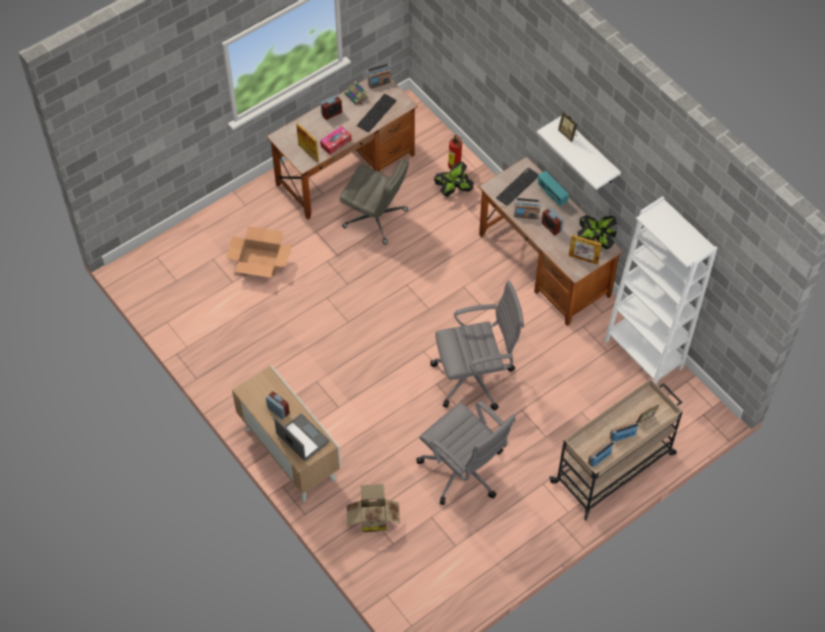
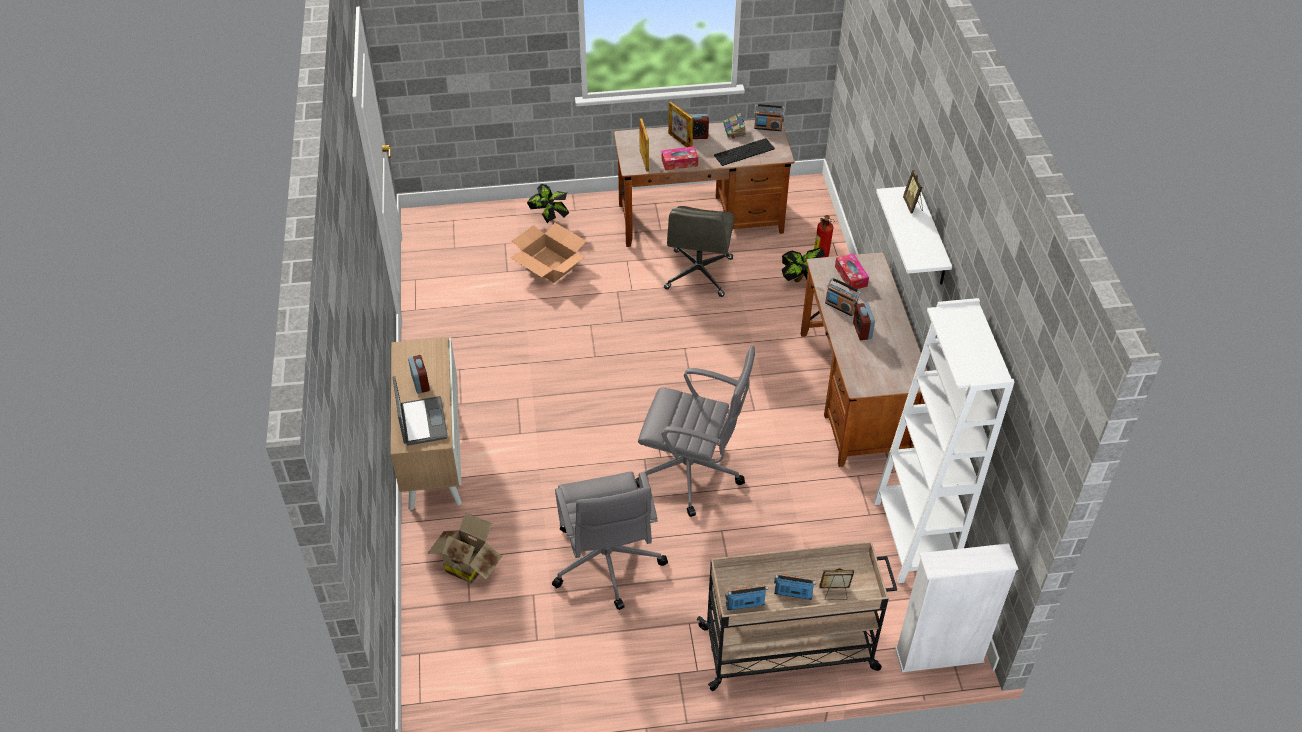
camera: 30 degrees right, 10 degrees down
grey office chair [339,159,409,245] -> grey office chair turned 45 degrees clockwise [664,206,734,297]
keyboard [496,167,539,206] -> tissue box [835,253,869,291]
radio [538,171,569,206] -> none
picture frame [569,235,602,265] -> picture frame moved to [668,102,693,147]
potted plant [577,215,617,249] -> potted plant moved to [527,184,569,223]
none -> white bookcase [895,543,1018,672]

